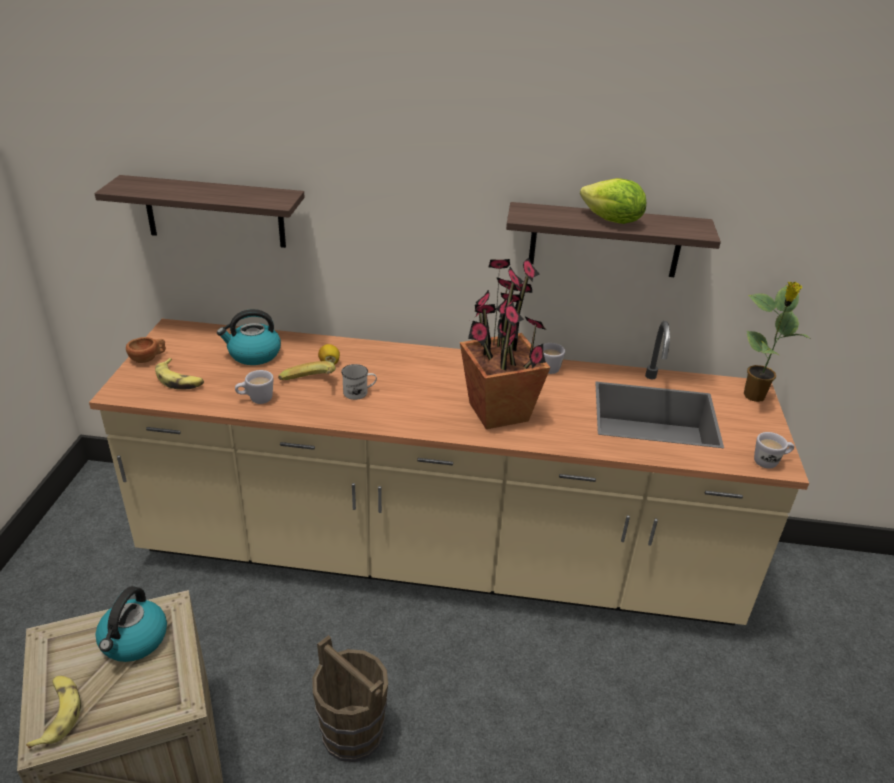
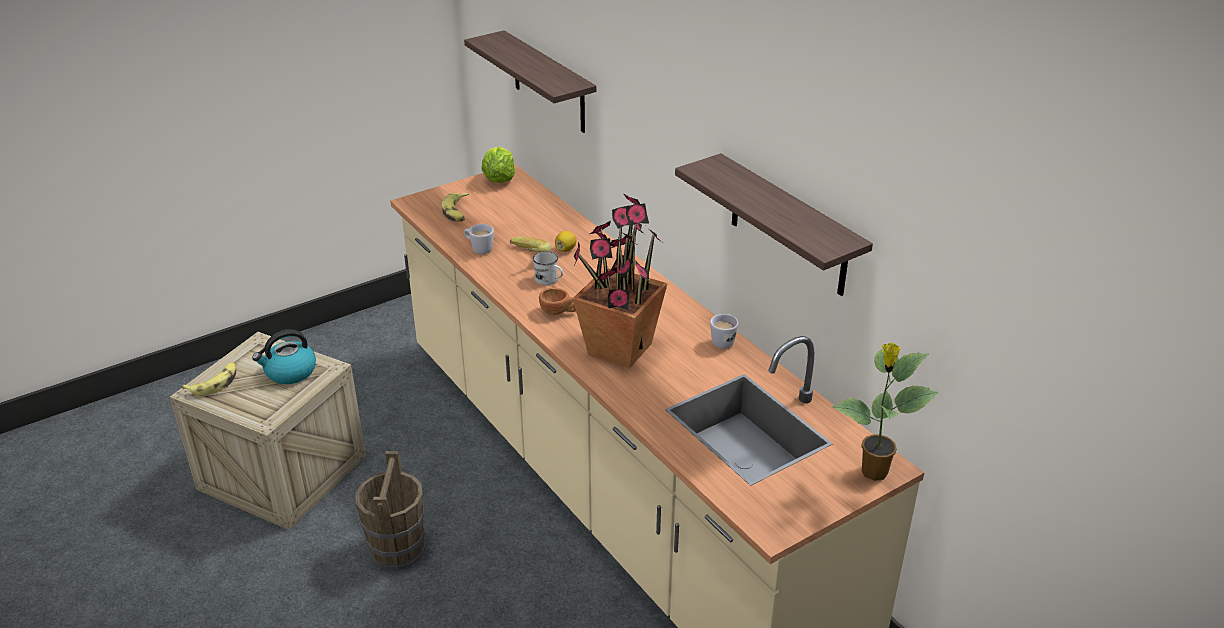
camera: 50 degrees right, 0 degrees up
brown cup [126,337,166,363] -> brown cup moved to [539,288,576,315]
kettle [217,309,281,365] -> none
lettuce [580,178,646,224] -> lettuce moved to [482,147,515,183]
white mug [754,432,794,469] -> none

